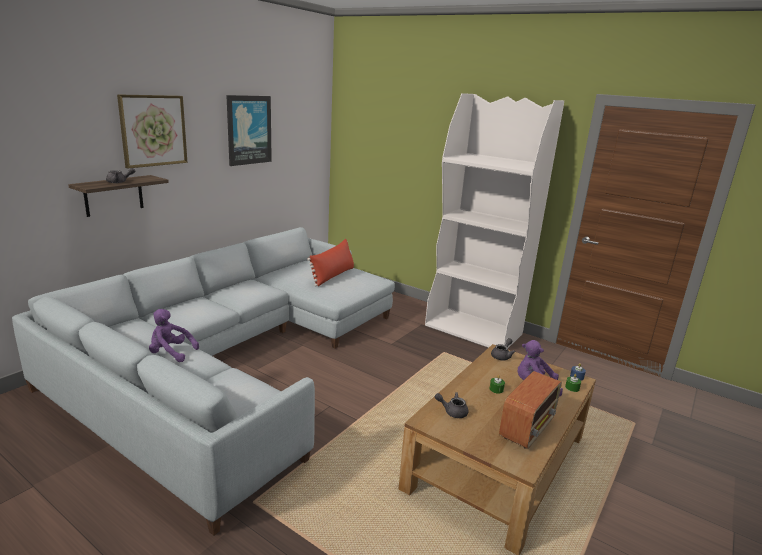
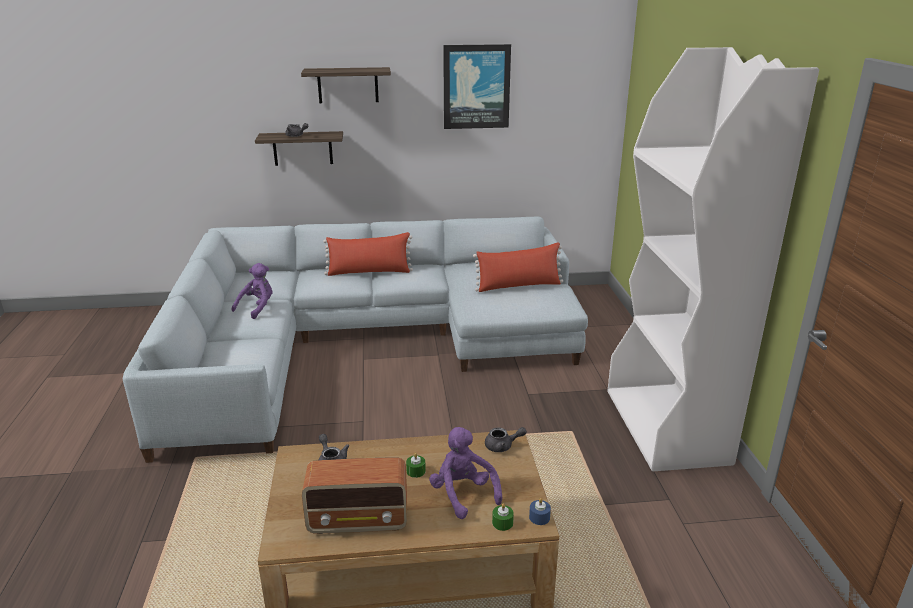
camera: 50 degrees right, 5 degrees up
picture [117,94,188,168] -> shelf [301,67,391,103]
purple plush toy [149,309,199,362] -> purple plush toy turned 60 degrees clockwise [232,263,272,319]
none -> red pillow [323,232,413,276]

